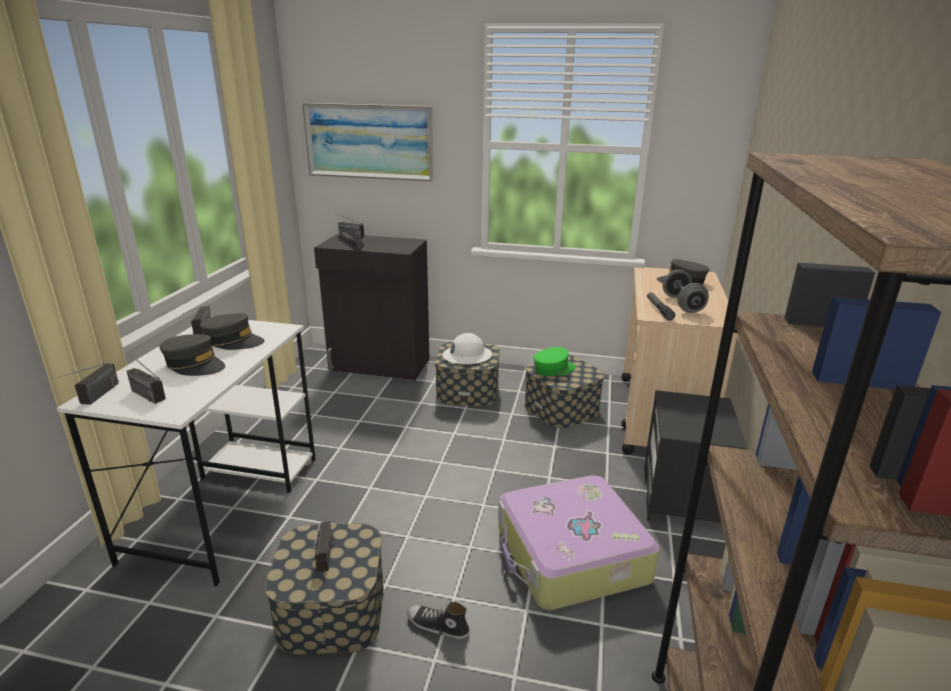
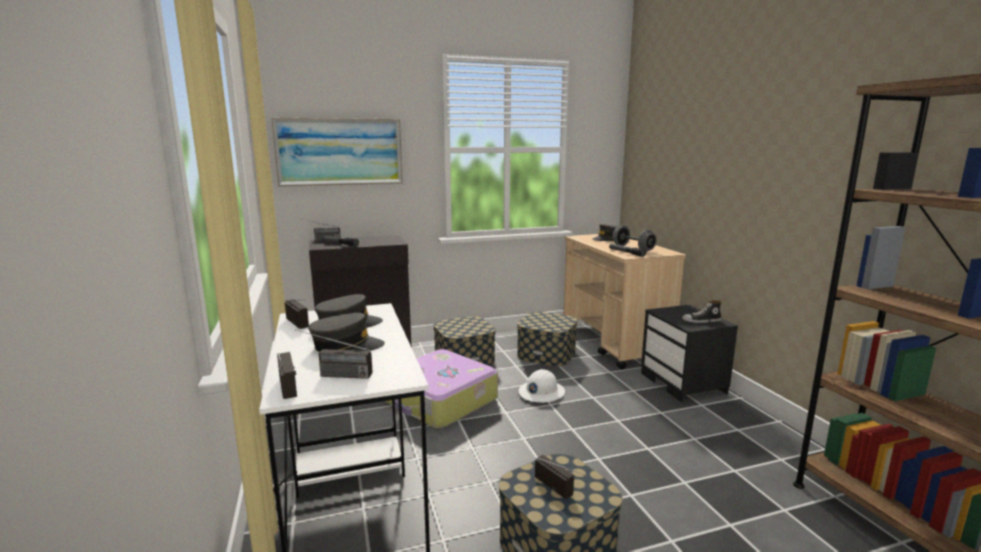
camera: 30 degrees left, 10 degrees down
shoe [407,602,470,639] -> shoe moved to [682,300,722,323]
white hard hat [442,333,492,365] -> white hard hat moved to [519,369,565,403]
suitcase [498,475,660,610] -> suitcase moved to [385,349,498,429]
green cap [534,347,576,376] -> none

